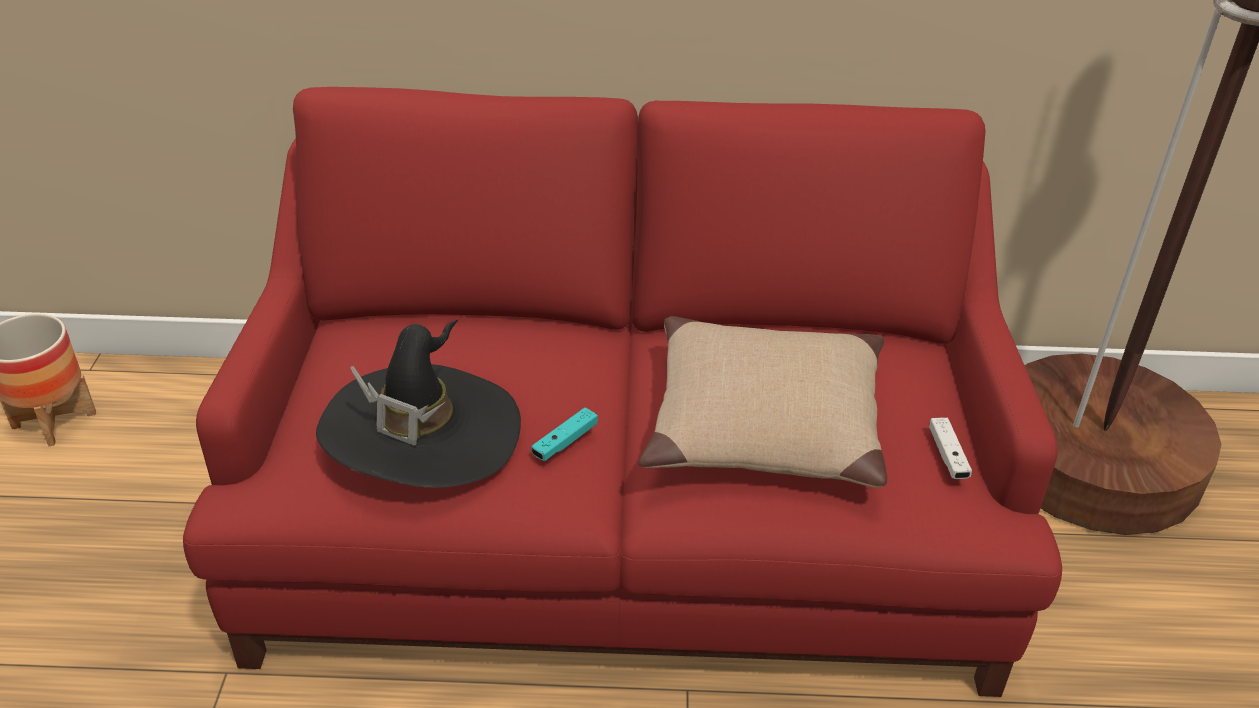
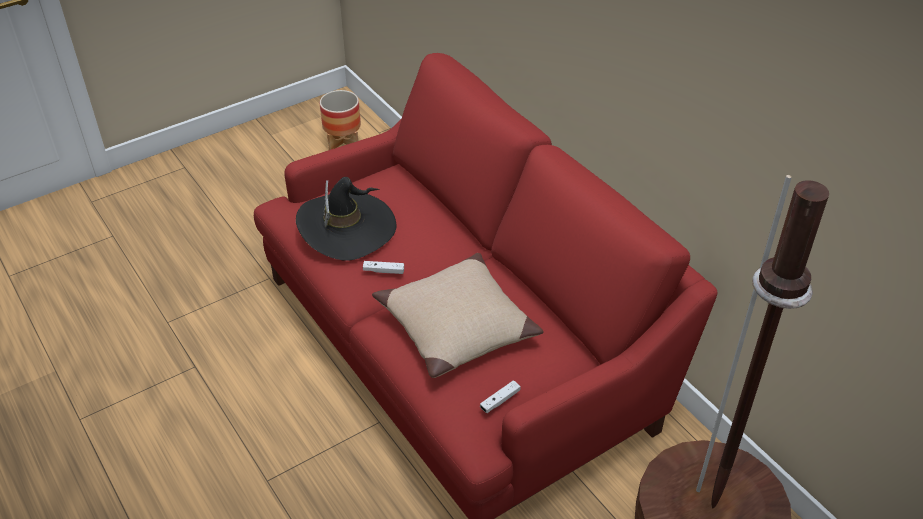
camera: 55 degrees right, 5 degrees up
turquoise game controller [531,407,598,461] -> white game controller [363,261,404,274]

